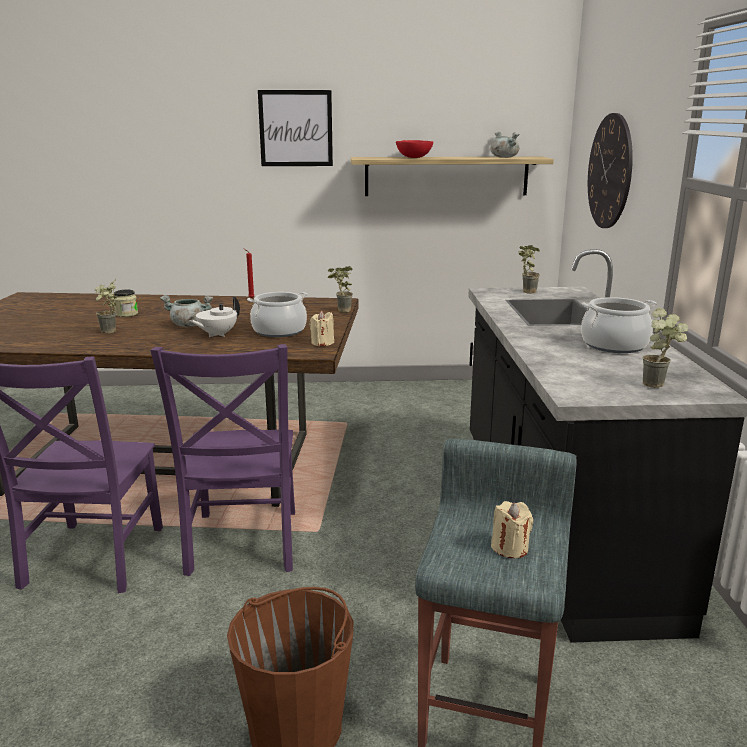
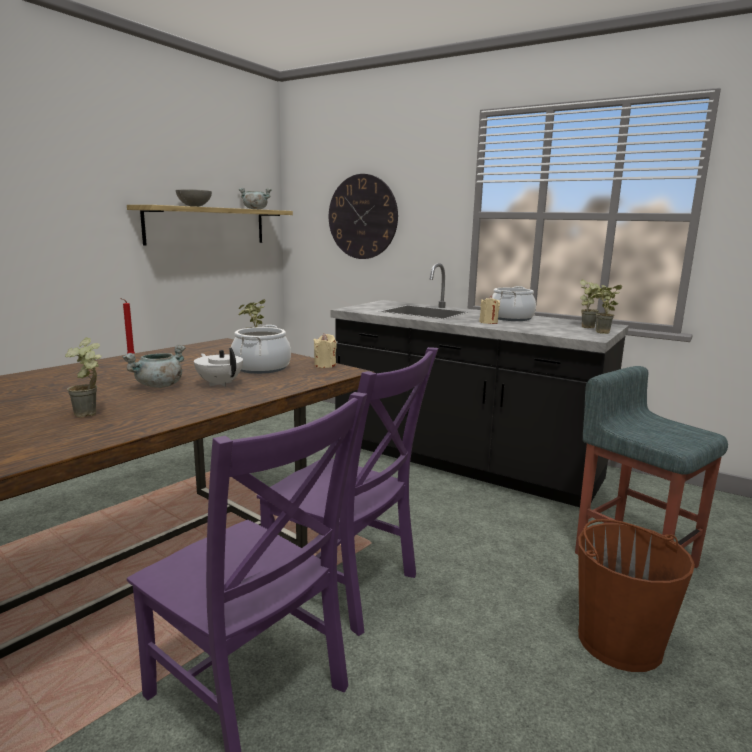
camera: 55 degrees left, 5 degrees down
jar [114,289,138,317] -> none
white teapot [189,296,240,337] -> white teapot turned 150 degrees clockwise [194,348,243,387]
picture [258,90,333,166] -> none
red bowl [396,140,433,158] -> grey bowl [176,189,212,207]
beige candle [491,501,533,558] -> beige candle moved to [479,296,500,324]
potted plant [518,245,540,294] -> potted plant moved to [590,285,622,334]

